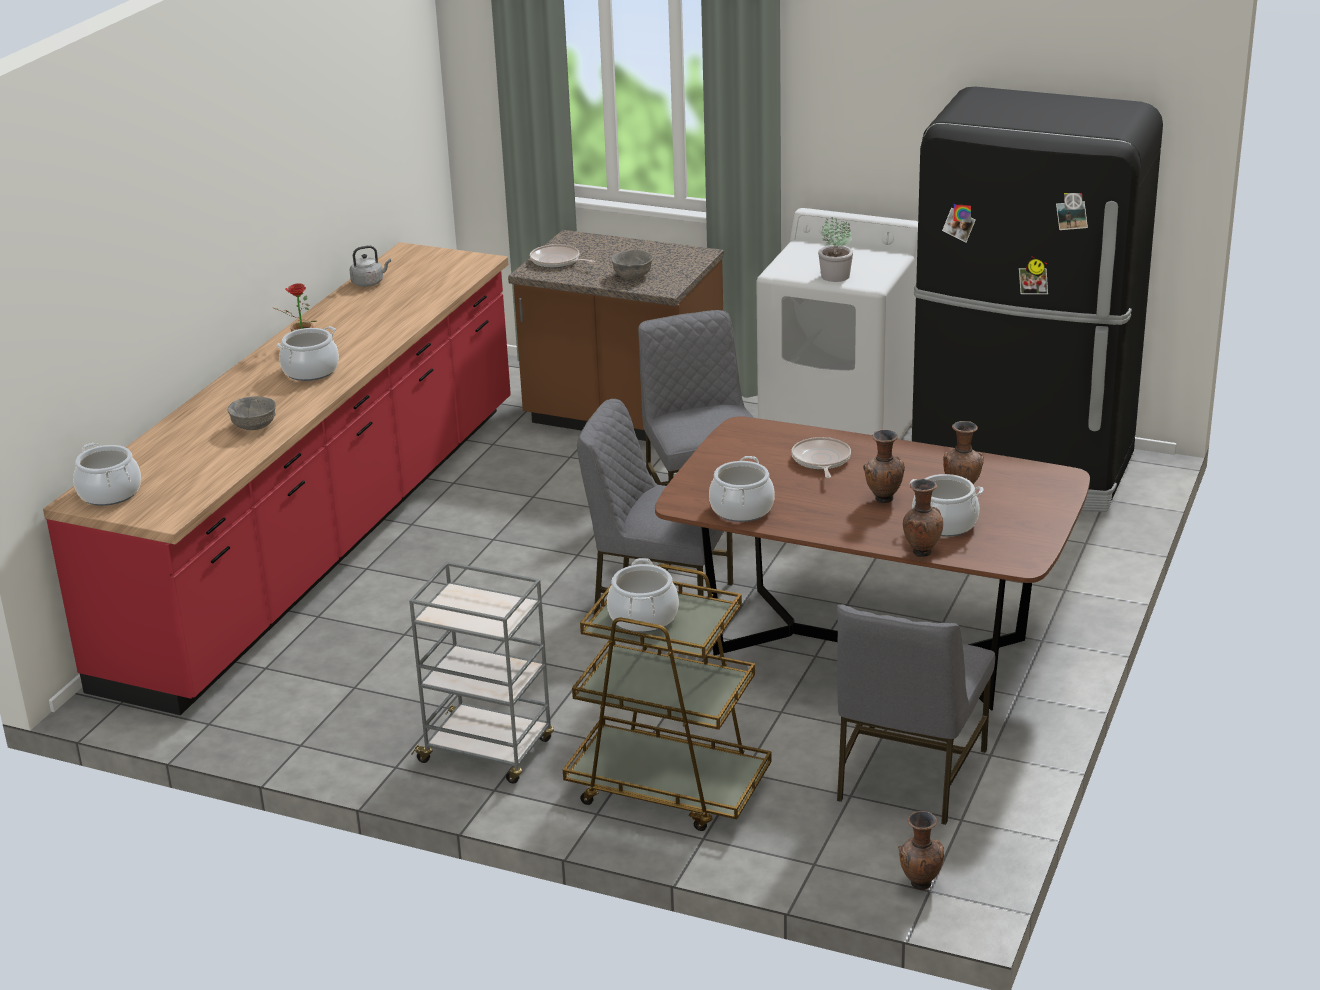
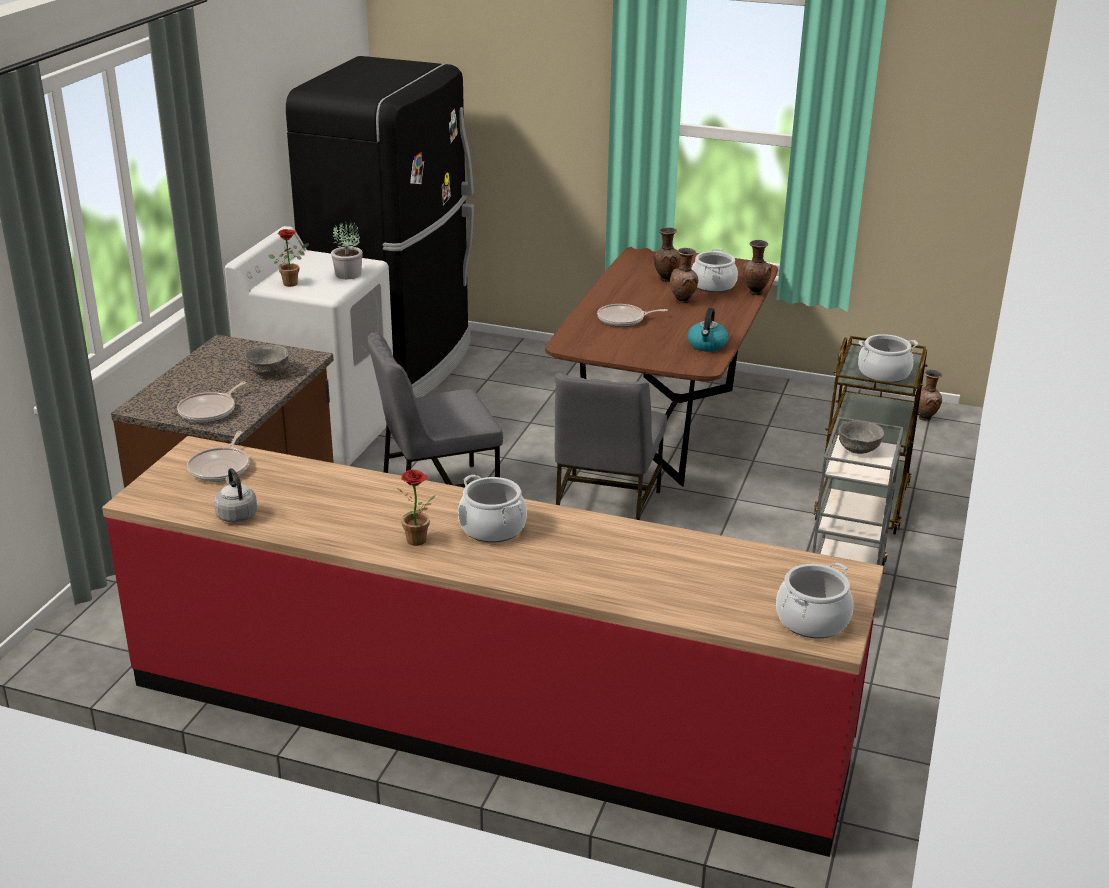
camera: 95 degrees left, 0 degrees up
grey bowl [227,396,276,430] -> grey bowl moved to [839,421,884,454]
cooking pot [709,456,775,522] -> kettle [688,308,729,352]
grey chair [837,604,995,825] -> none
none -> frying pan [187,431,249,482]
none -> potted plant [268,229,309,287]

